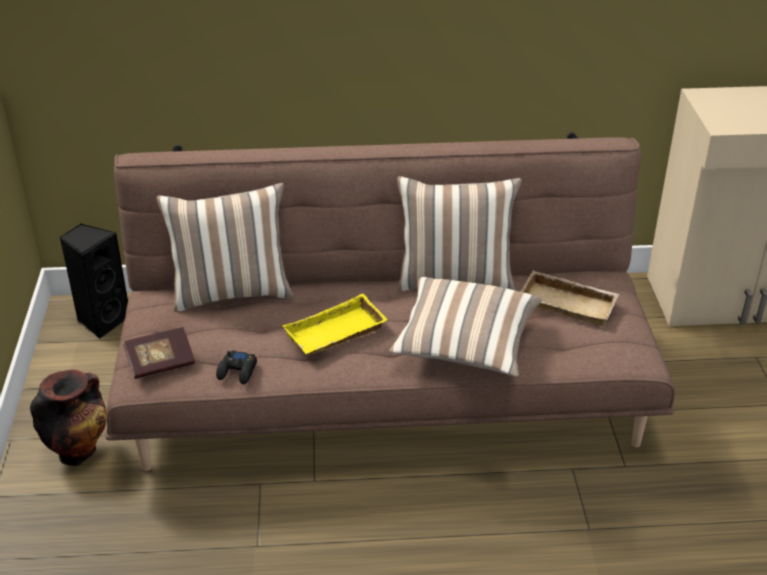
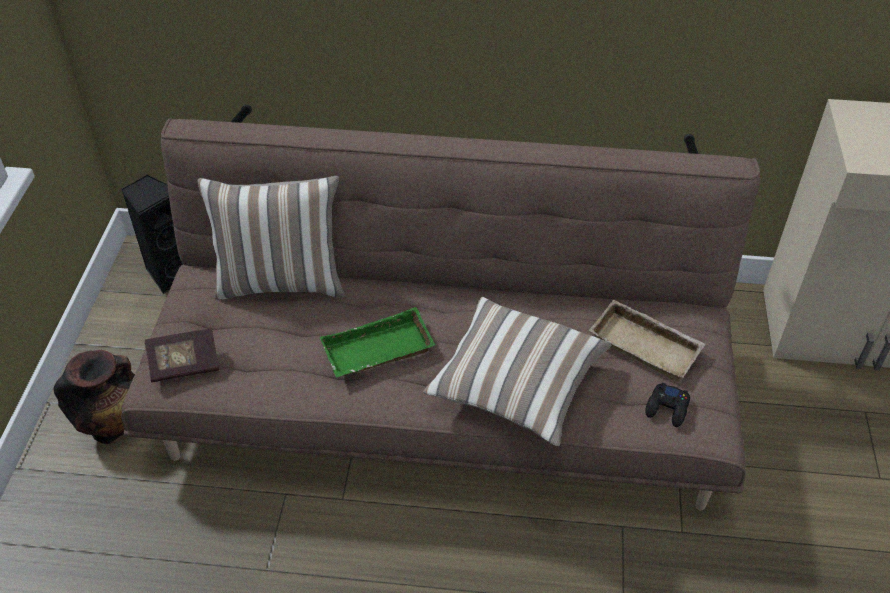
camera: 10 degrees right, 10 degrees up
black game controller [216,350,257,384] -> black game controller moved to [645,382,690,427]
yellow tray [282,294,388,355] -> green tray [320,307,435,377]
pillow [397,176,522,291] -> none

